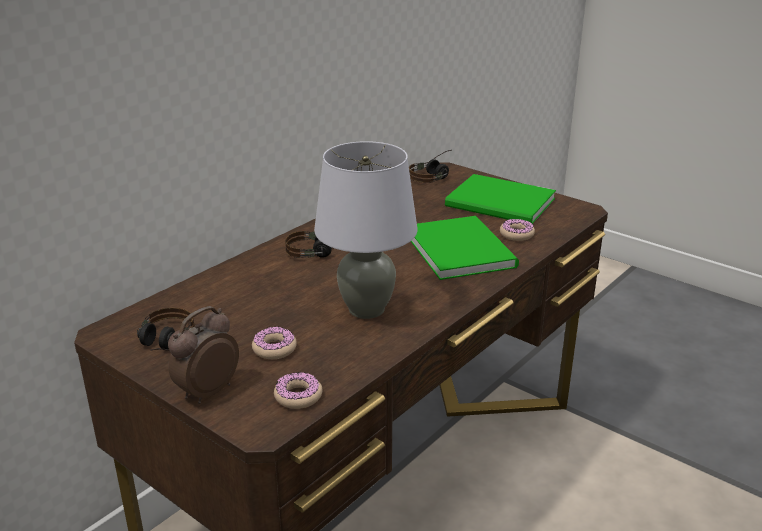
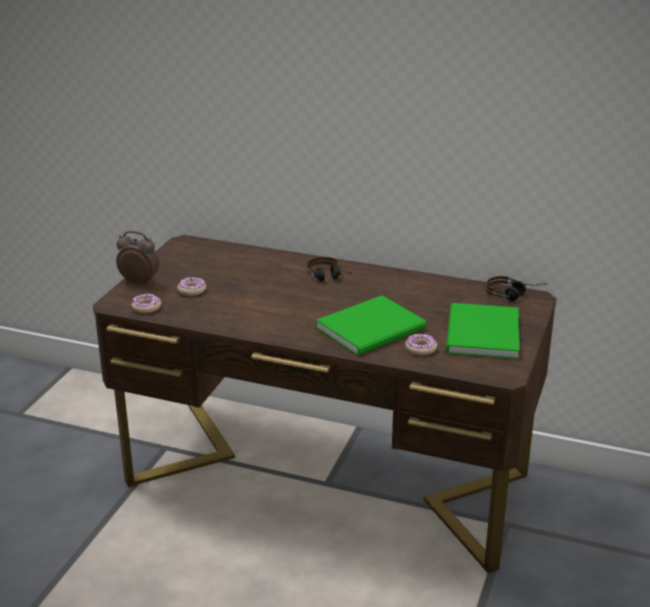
camera: 70 degrees right, 0 degrees up
headphones [137,307,195,351] -> none
grey table lamp [314,141,418,319] -> none

